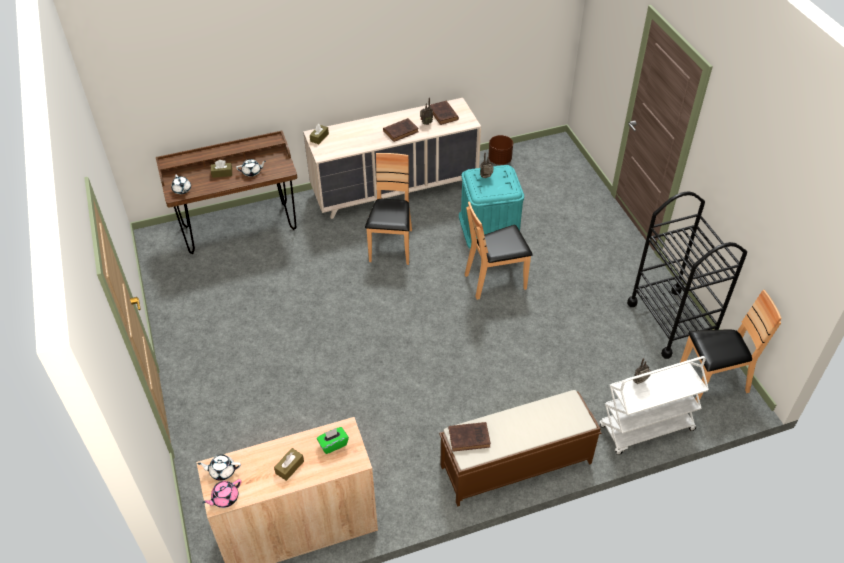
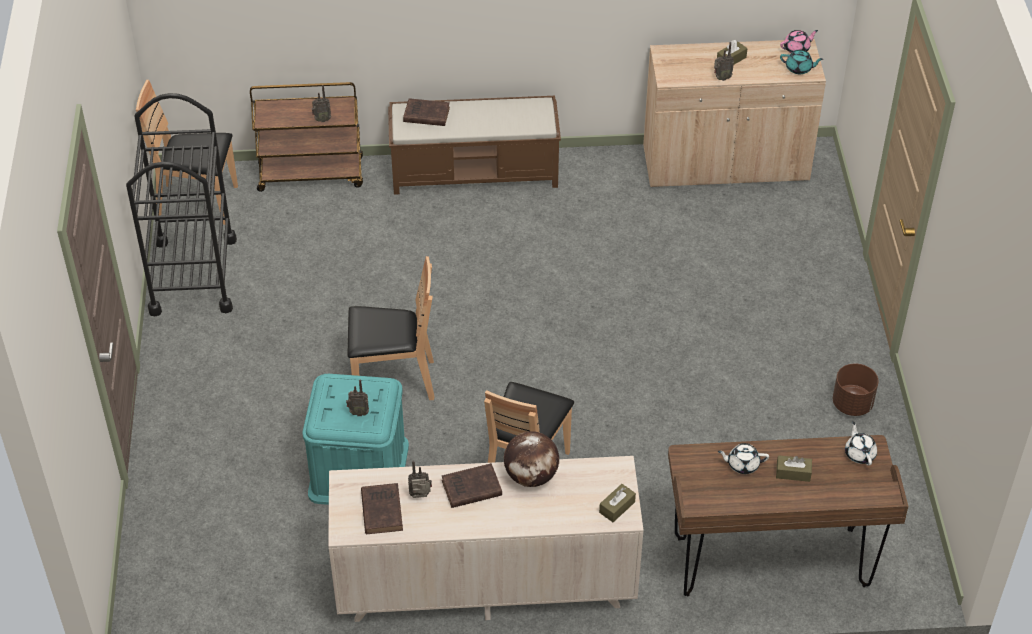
camera: 165 degrees left, 0 degrees up
white teapot [197,454,241,481] -> turquoise teapot [780,50,823,74]
green tissue box [317,427,349,454] -> none
brown book [449,422,491,452] -> brown book moved to [403,98,450,126]
brown planter [488,135,513,165] -> brown planter moved to [833,364,878,416]
white cart [599,356,709,455] -> brown cart [250,82,363,192]
none -> globe [504,431,559,487]
none -> radio [714,42,734,81]

